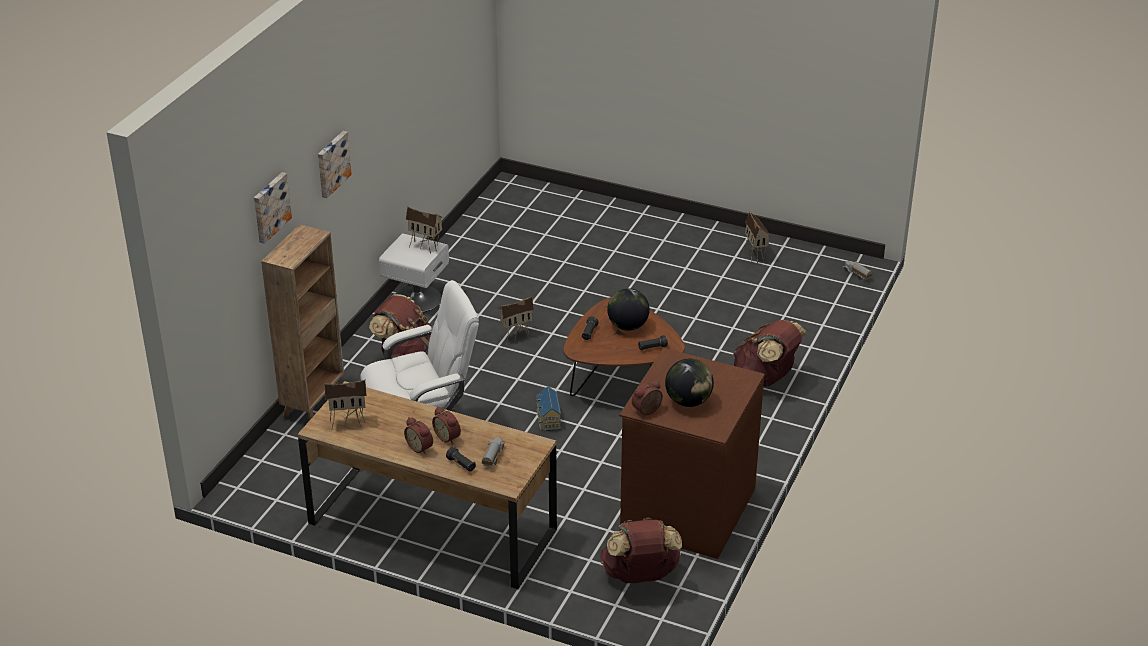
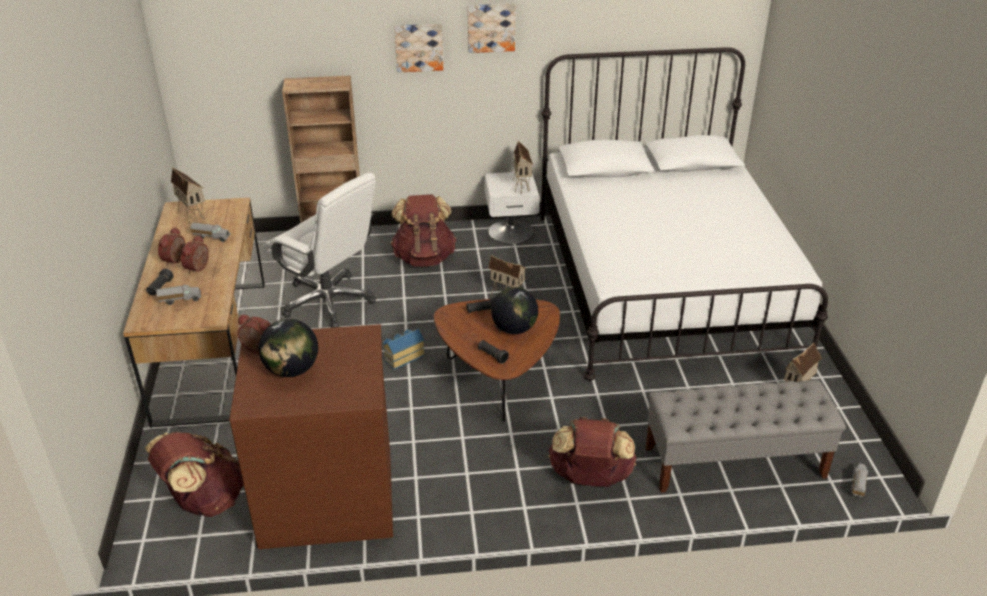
camera: 60 degrees right, 0 degrees up
picture [254,172,292,244] -> picture moved to [467,4,515,53]
none -> toy truck [190,222,231,242]
none -> white bed [541,47,828,381]
none -> grey bench [645,380,846,493]

